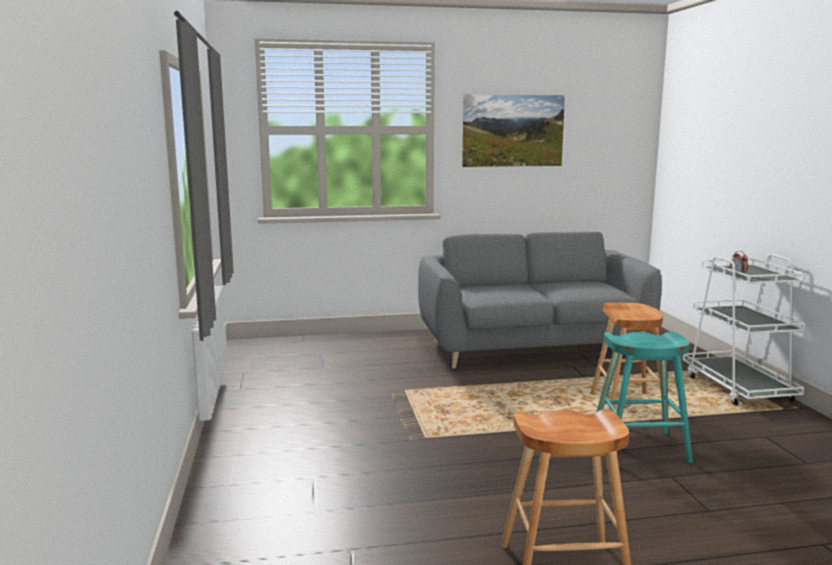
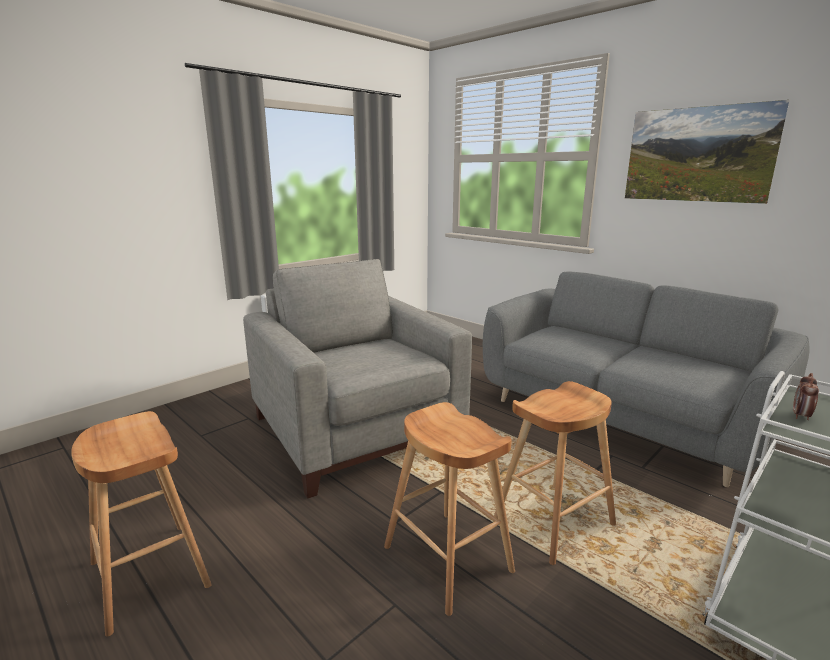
camera: 55 degrees right, 5 degrees up
turquoise stool [596,331,693,463] -> brown stool [384,402,515,616]
none -> grey armchair [243,259,472,498]

